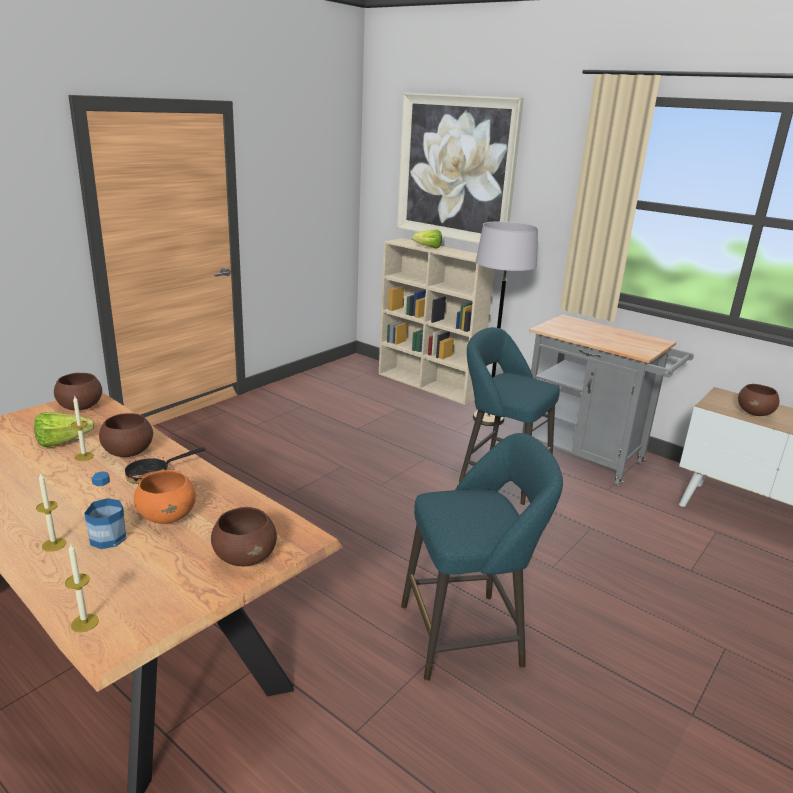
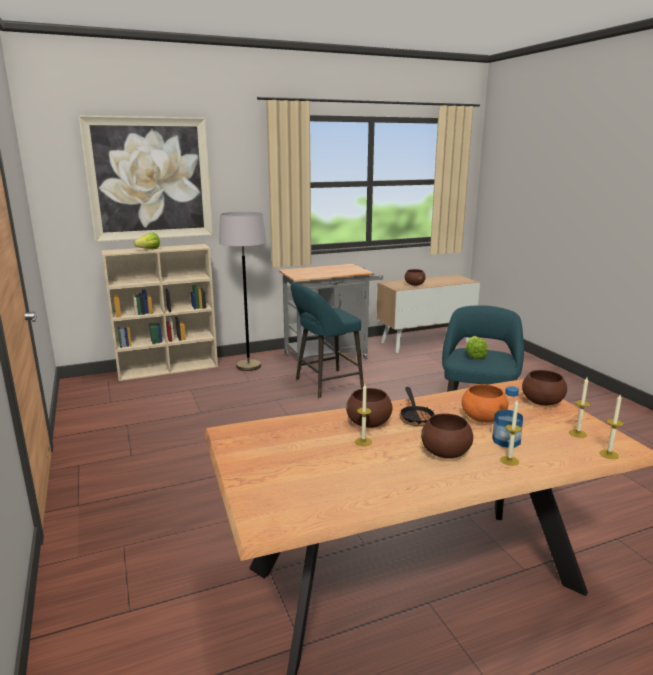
camera: 60 degrees left, 5 degrees down
lettuce [34,412,95,447] -> lettuce moved to [466,336,487,359]
brown bowl [54,373,102,410] -> brown bowl moved to [421,414,473,459]
none -> candle [569,378,591,438]

